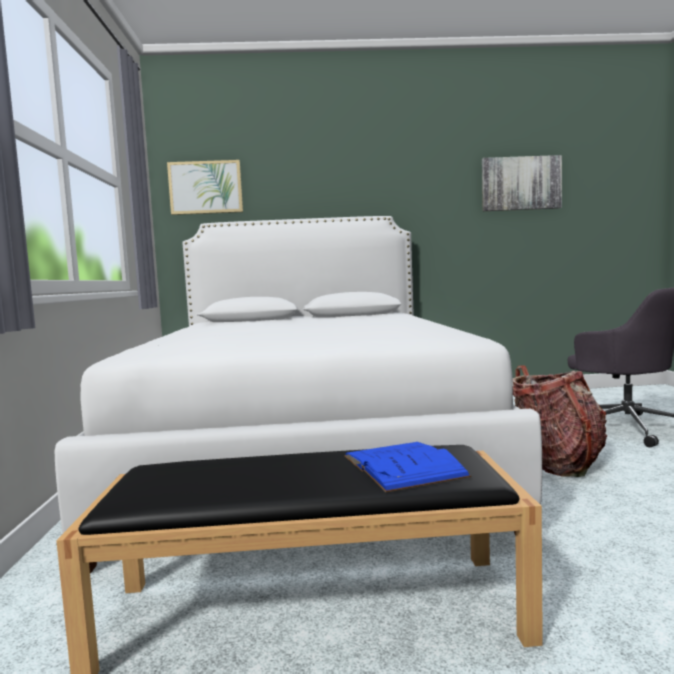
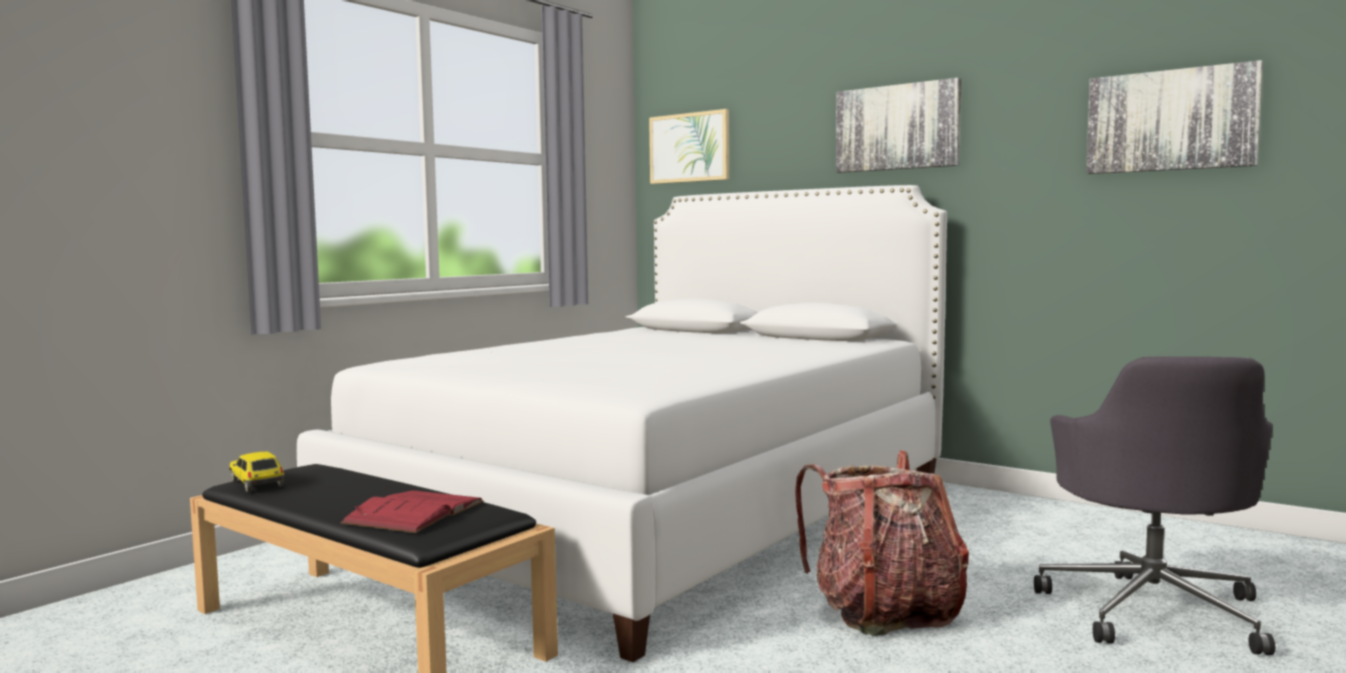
camera: 40 degrees right, 0 degrees up
blue book [344,442,472,492] -> red book [340,490,484,533]
none -> toy car [229,452,284,492]
none -> picture [836,78,961,173]

